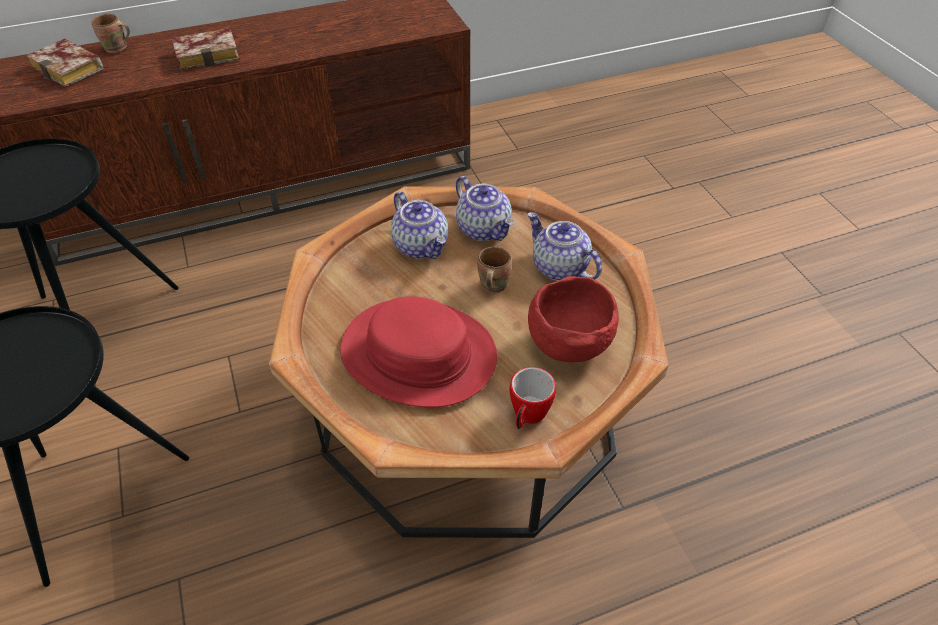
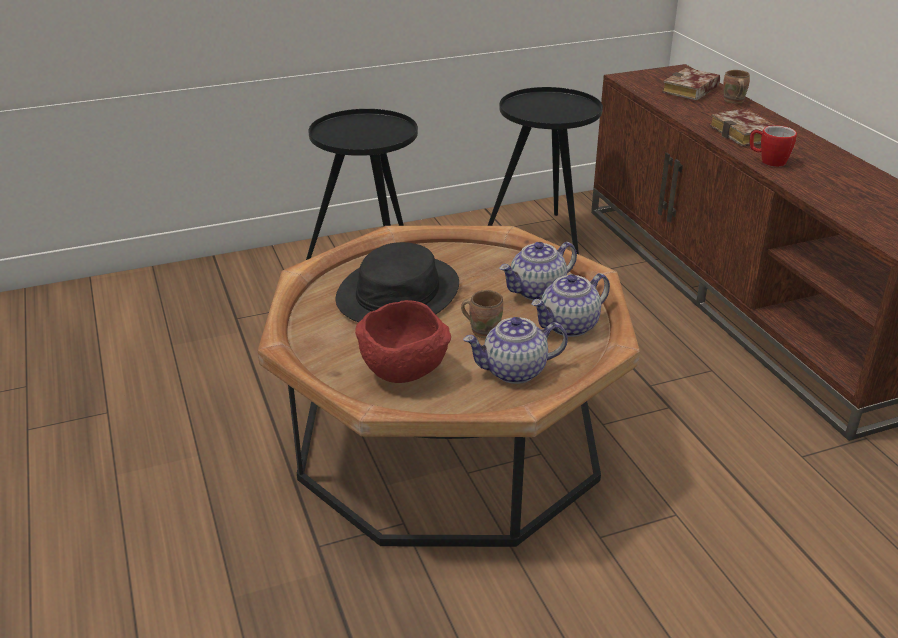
camera: 90 degrees right, 15 degrees down
red hat [340,296,497,407] -> black hat [336,242,459,322]
mug [510,367,556,429] -> mug moved to [749,125,797,167]
teapot [528,212,602,281] -> teapot turned 150 degrees counterclockwise [463,317,568,384]

